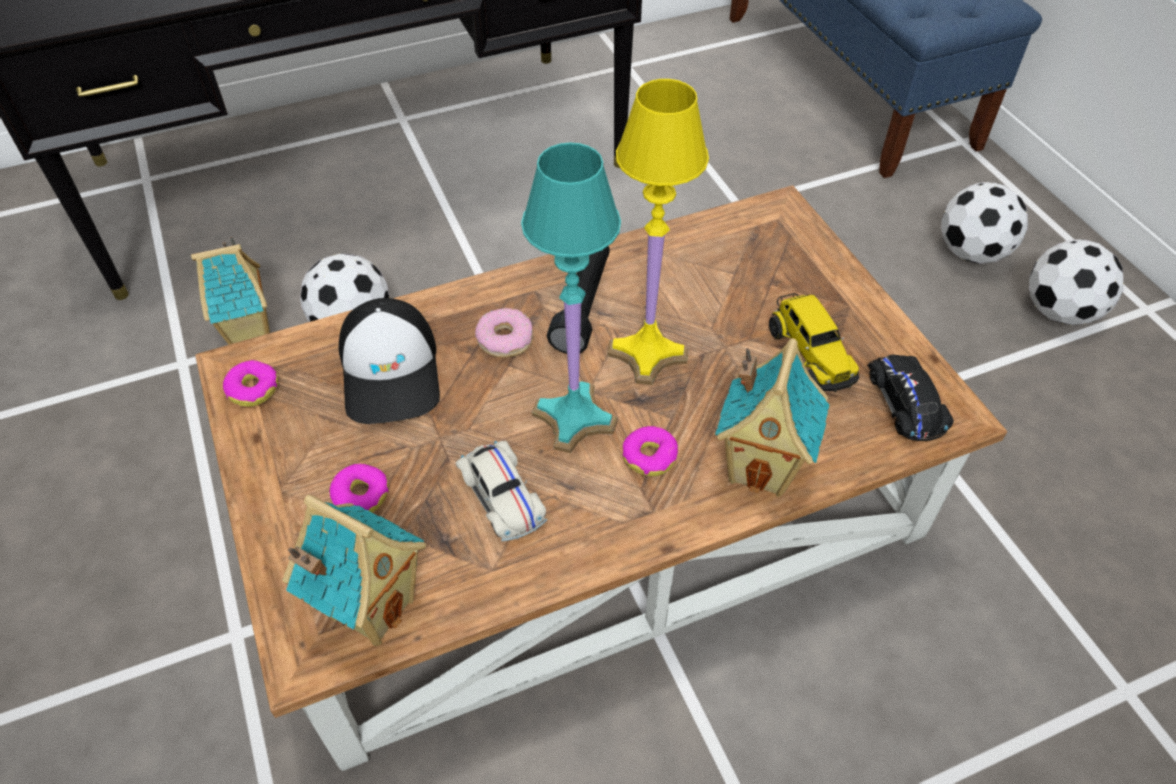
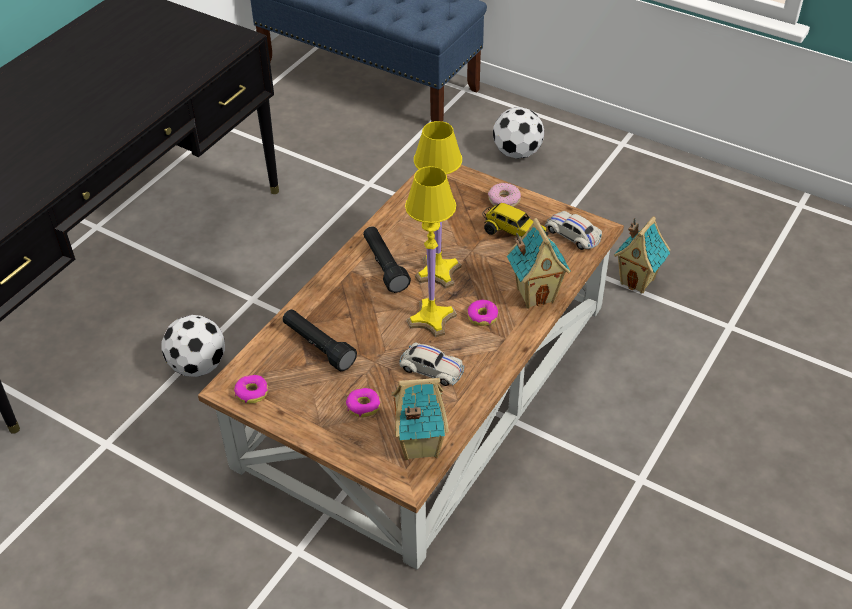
camera: 35 degrees left, 5 degrees down
toy house [191,237,270,345] -> toy house moved to [614,216,670,294]
cap [339,298,440,424] -> black flashlight [283,309,357,371]
donut [475,308,533,358] -> donut moved to [488,183,521,207]
turquoise table lamp [521,142,621,453] -> yellow table lamp [405,166,457,337]
black toy car [867,355,954,441] -> white toy car [545,211,602,250]
football [1029,239,1123,325] -> none

